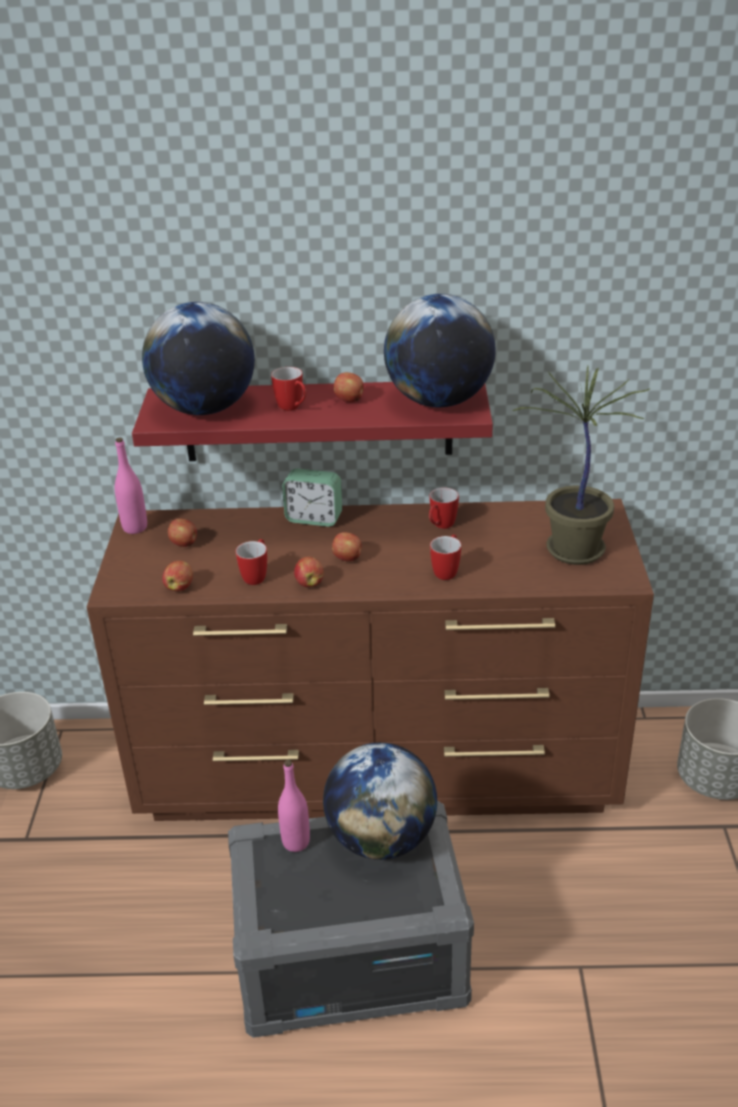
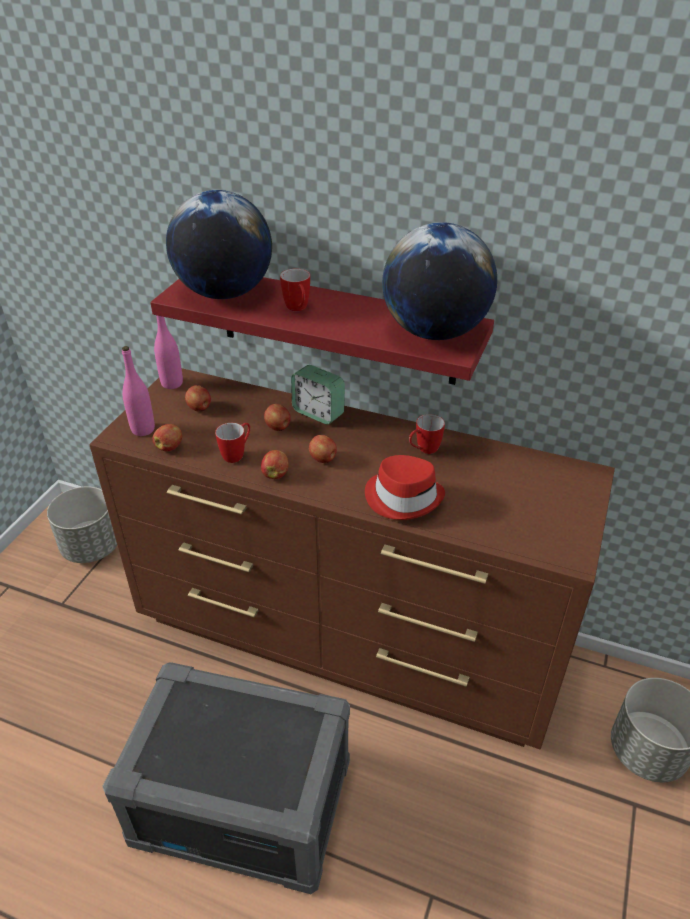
camera: 20 degrees right, 5 degrees up
pink bottle [278,760,310,852] -> pink bottle moved to [122,346,155,436]
globe [323,742,437,860] -> none
apple [334,372,364,402] -> apple moved to [264,404,291,431]
mug [430,534,461,580] -> red hat [365,455,445,520]
potted plant [512,366,651,565] -> none

